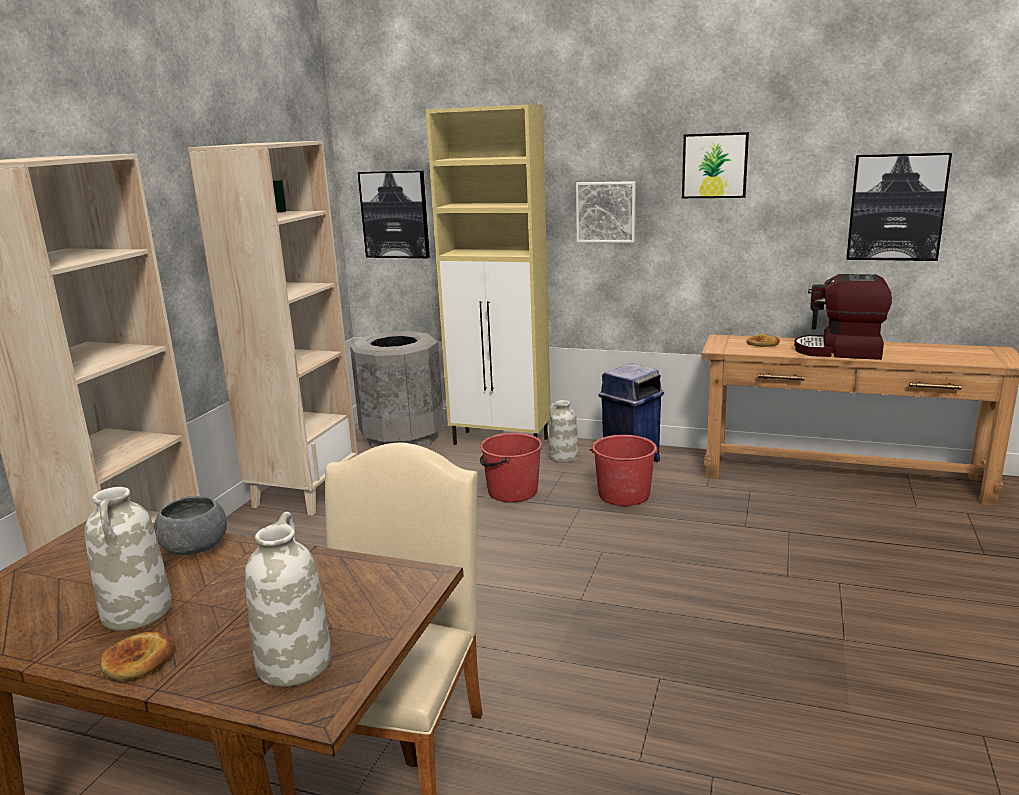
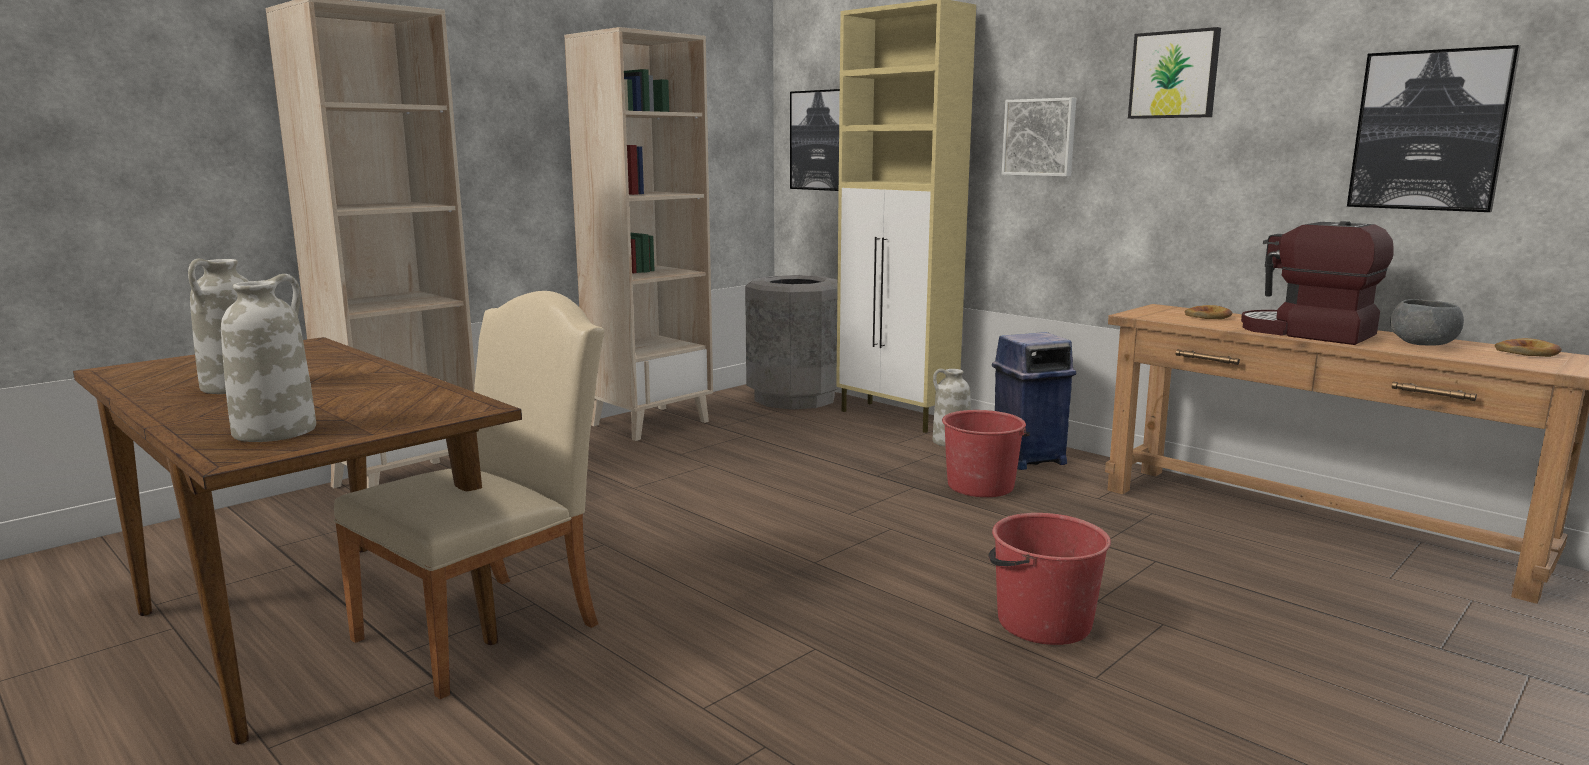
camera: 25 degrees right, 5 degrees down
bread [101,632,174,681] -> bread moved to [1494,338,1562,357]
grey bowl [154,496,227,555] -> grey bowl moved to [1390,299,1464,346]
red bucket [480,433,542,502] -> red bucket moved to [989,513,1111,645]

